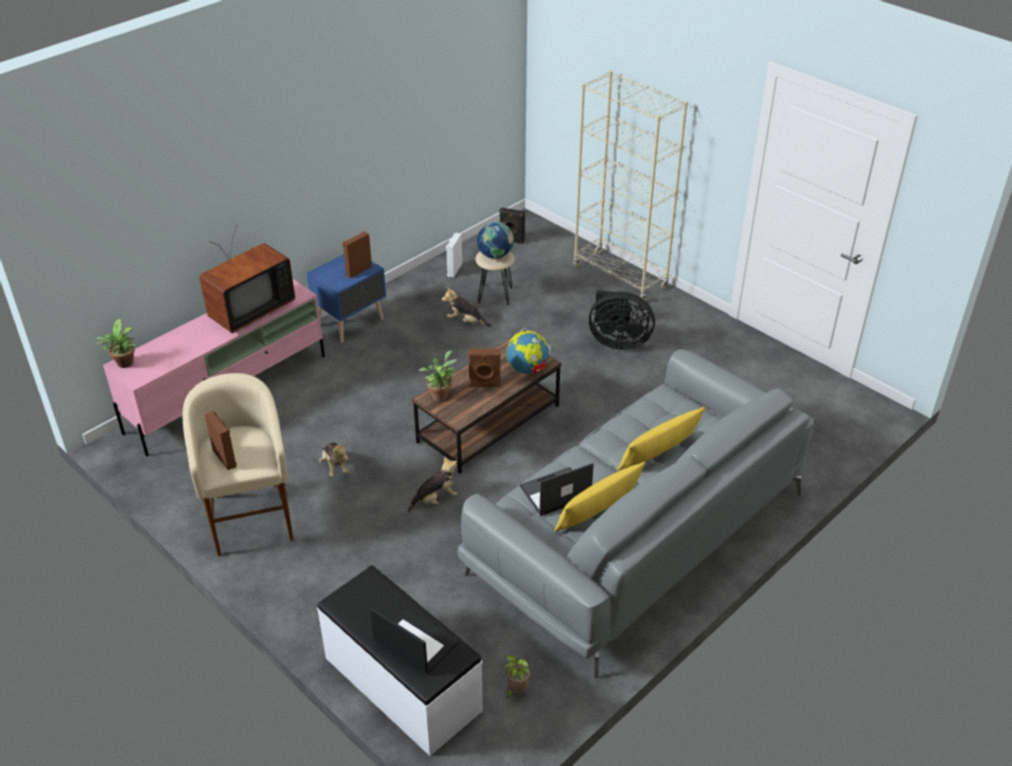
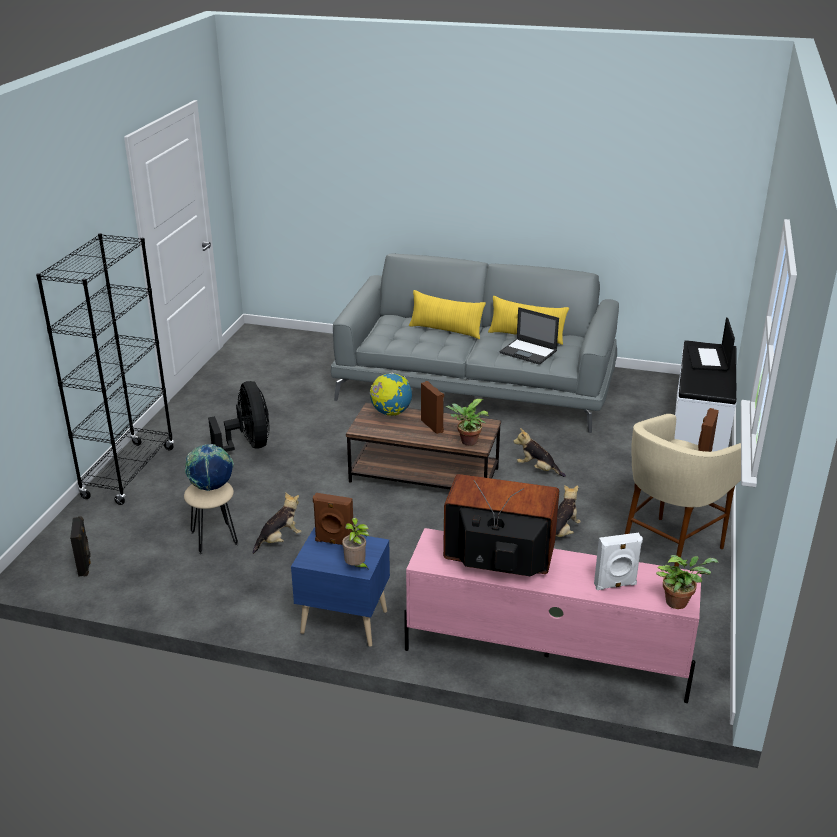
camera: 120 degrees left, 10 degrees down
plush toy [442,287,492,327] -> plush toy turned 120 degrees counterclockwise [253,492,302,554]
white speaker [446,233,462,277] -> white speaker moved to [594,533,643,590]
potted plant [504,656,530,698] -> potted plant moved to [342,518,369,570]
beige bookcase [573,70,688,301] -> black bookcase [36,233,174,505]

